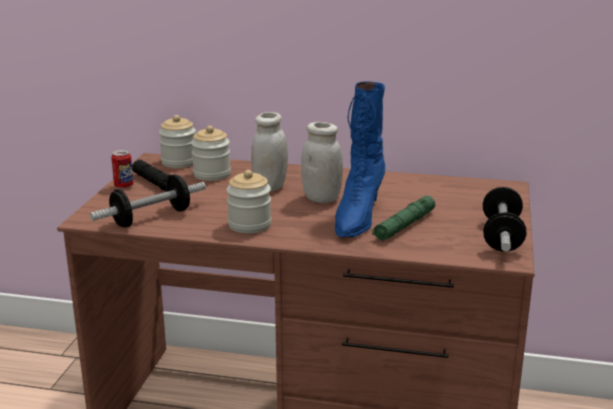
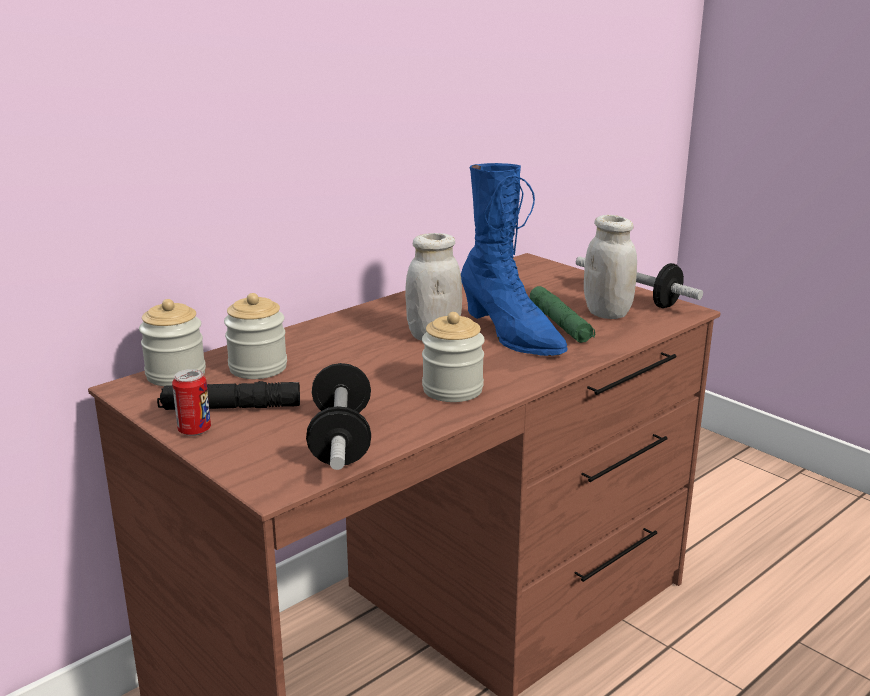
camera: 55 degrees left, 0 degrees up
white jar [251,112,288,192] -> white jar moved to [584,215,637,319]

